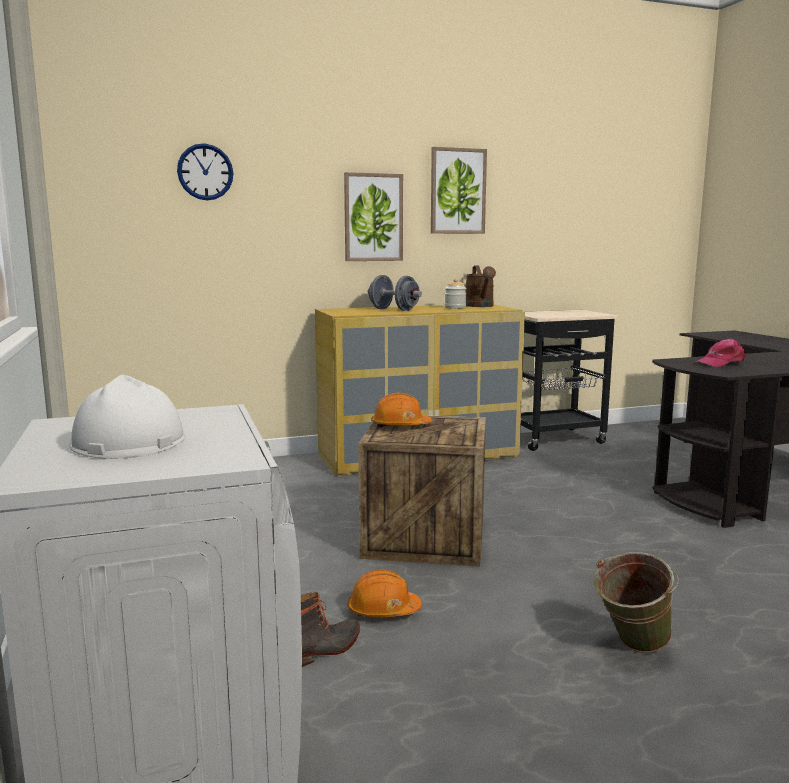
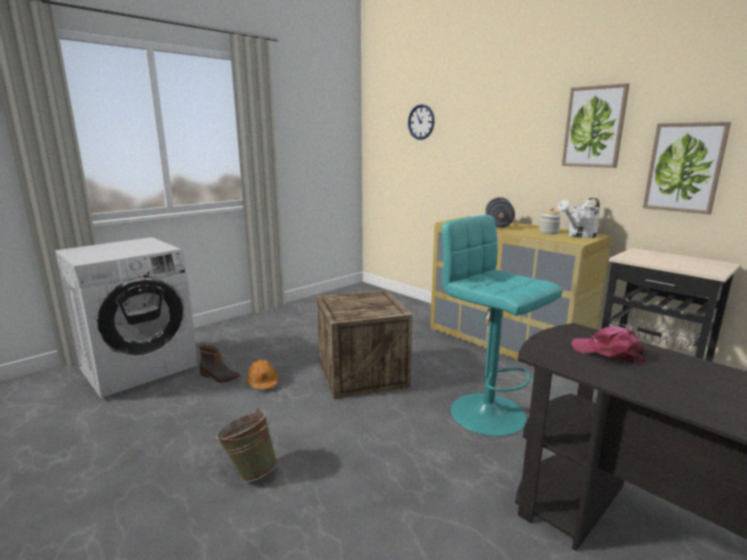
camera: 65 degrees right, 5 degrees up
white hard hat [69,375,186,459] -> none
picture [344,172,403,261] -> picture moved to [643,122,731,214]
orange hard hat [371,393,432,427] -> none
brown watering can [466,265,496,307] -> white watering can [557,198,600,238]
none -> turquoise stool [441,215,563,436]

